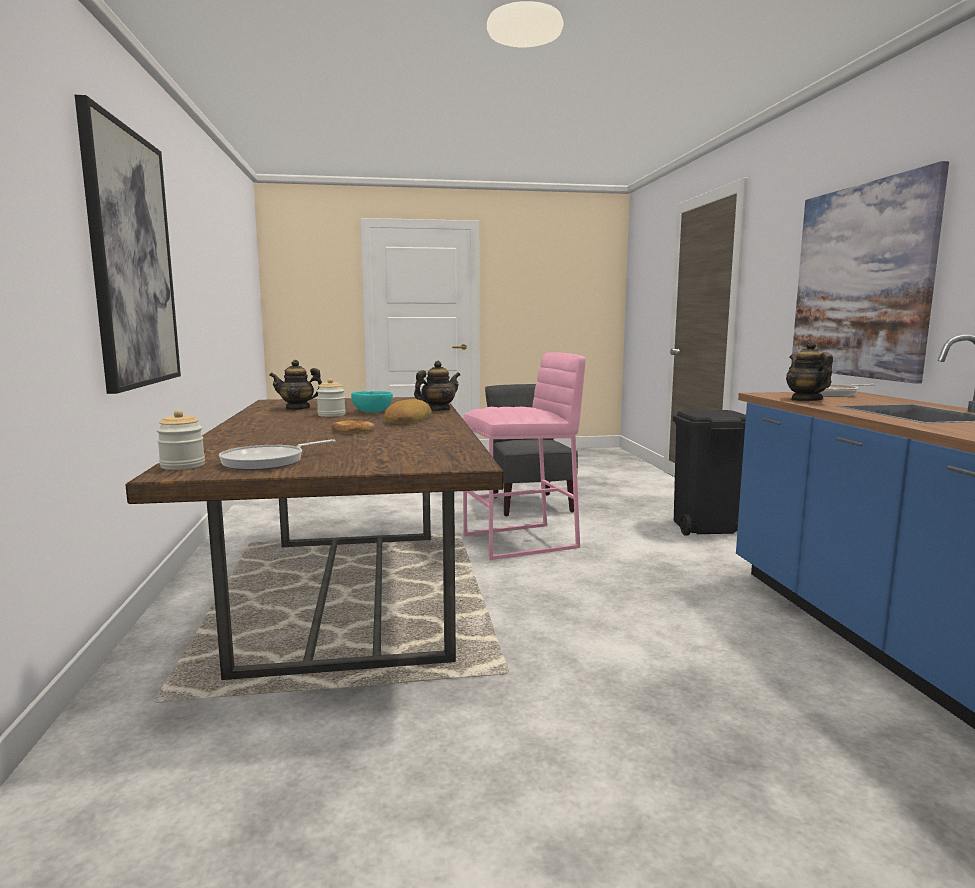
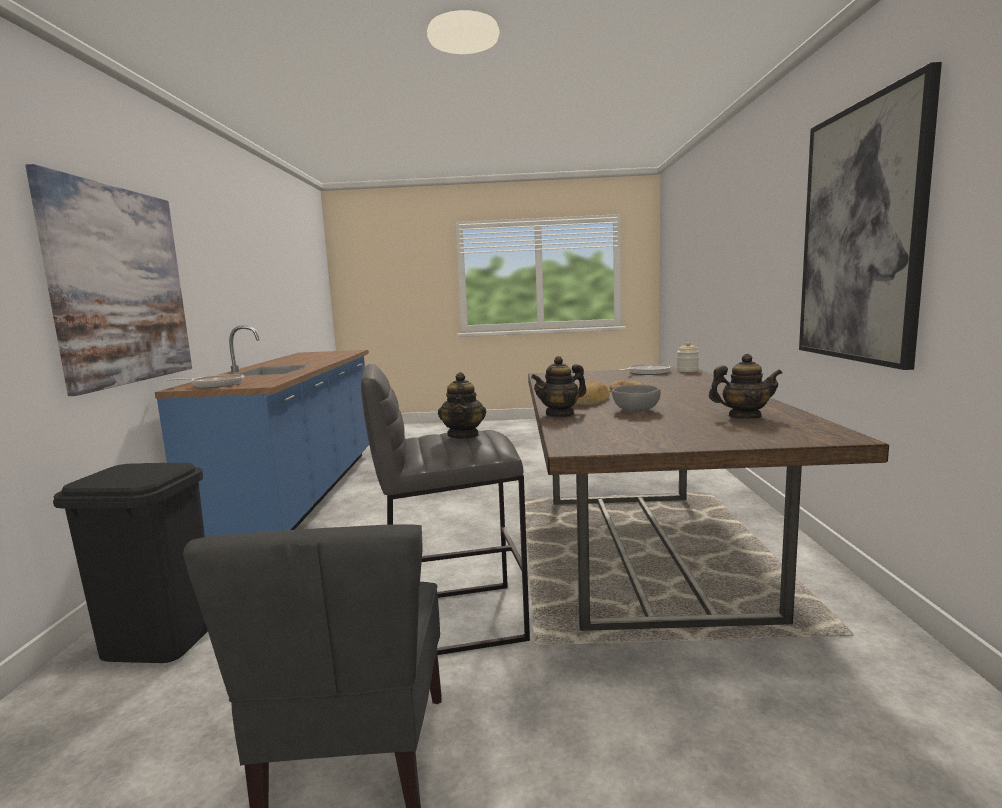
camera: 170 degrees left, 0 degrees up
jar [317,378,345,417] -> none
turquoise bowl [351,391,393,413] -> grey bowl [612,385,661,412]
pink stool [463,352,586,560] -> grey stool [361,364,530,655]
teapot [786,341,833,401] -> teapot moved to [438,372,486,439]

